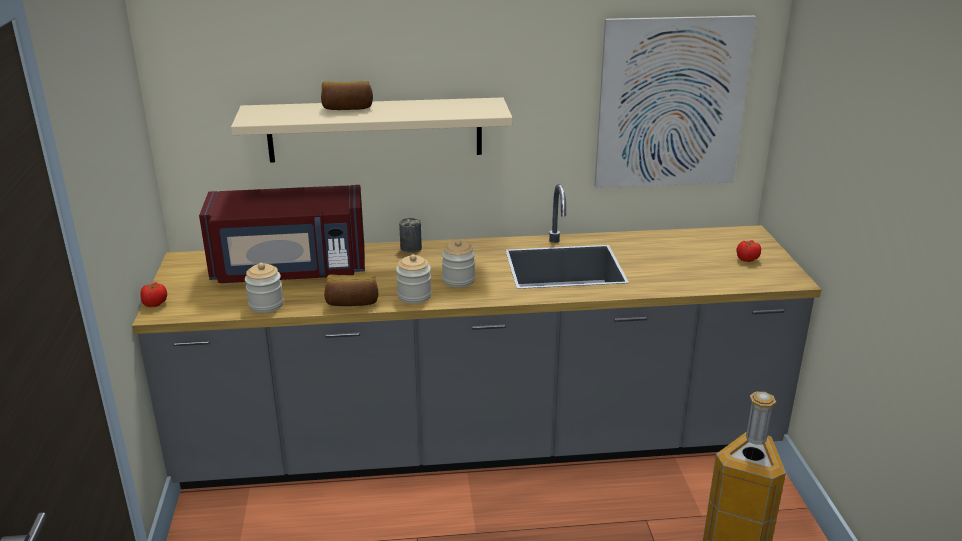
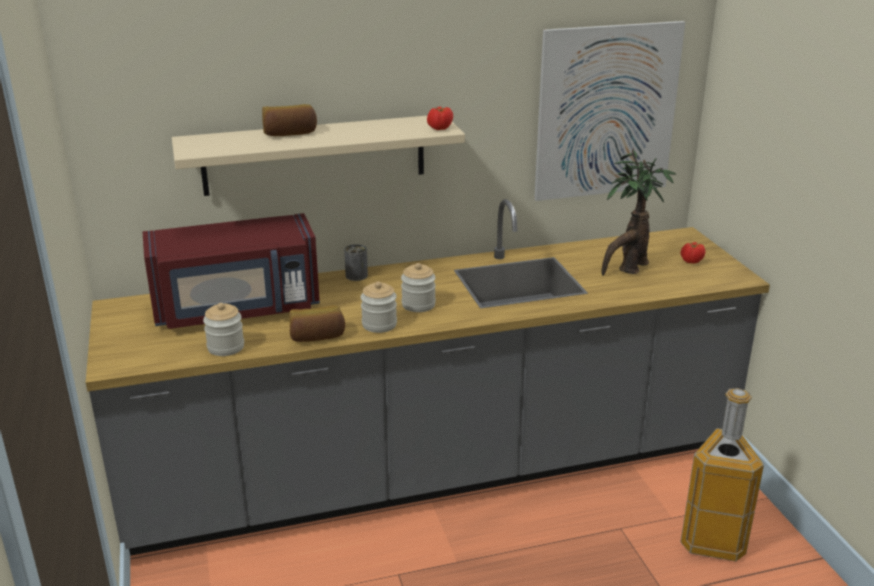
camera: 10 degrees left, 0 degrees up
tomato [140,282,167,307] -> tomato moved to [427,106,453,130]
none -> potted plant [601,148,676,275]

